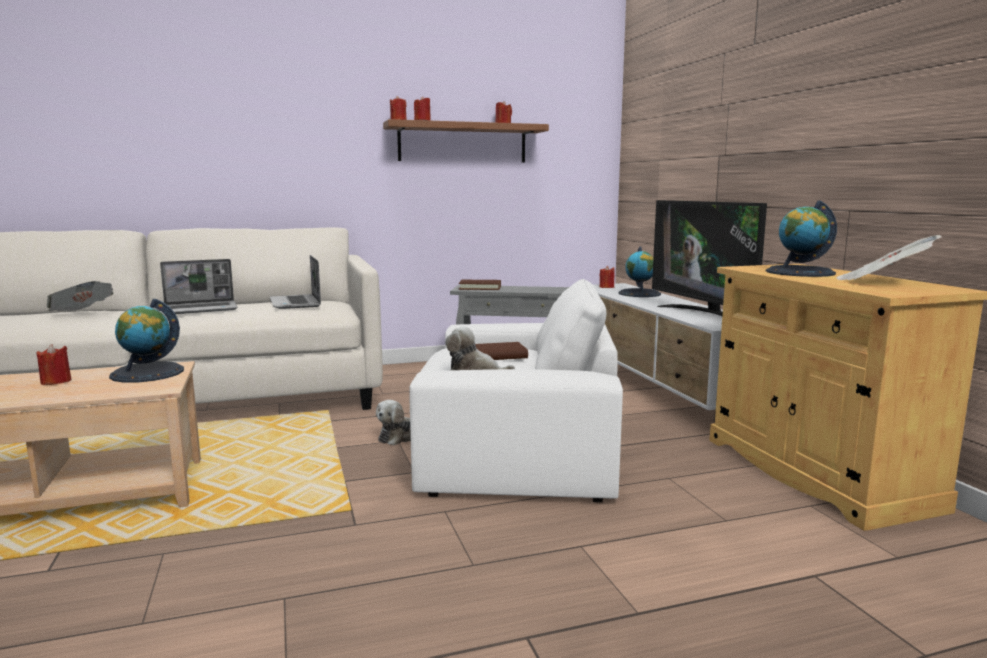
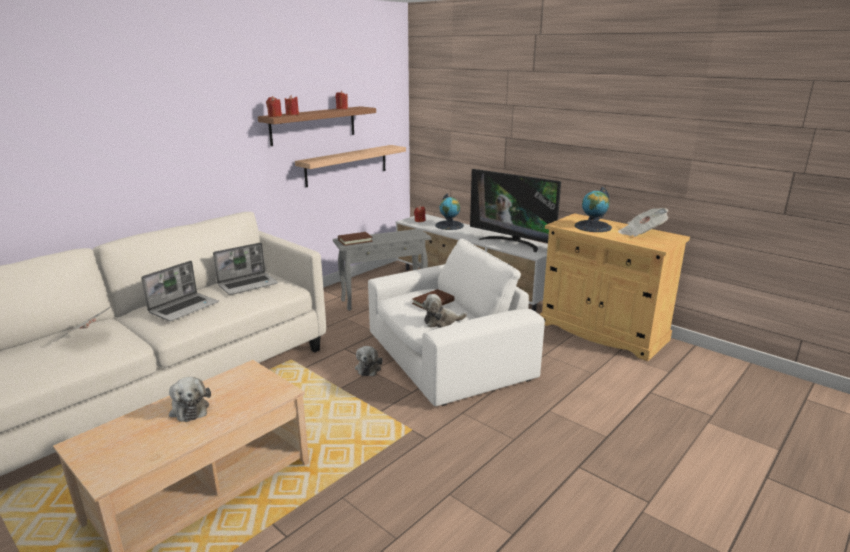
camera: 30 degrees left, 10 degrees up
red candle [37,344,71,385] -> plush toy [169,377,211,422]
globe [109,299,184,383] -> none
laptop [270,255,321,309] -> laptop turned 75 degrees counterclockwise [213,242,278,295]
none -> shelf [295,145,406,187]

